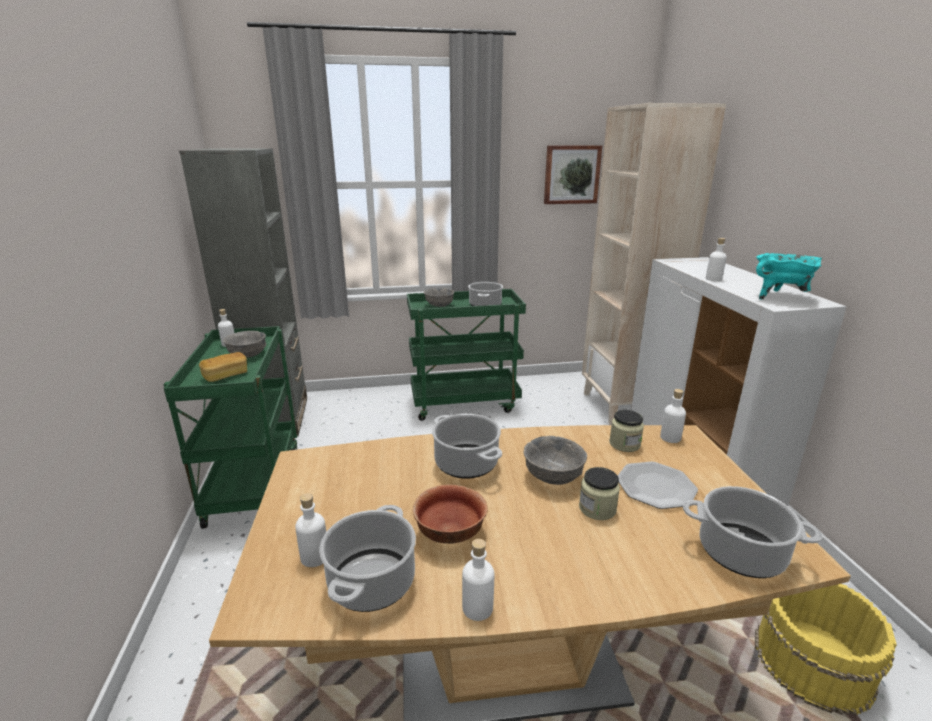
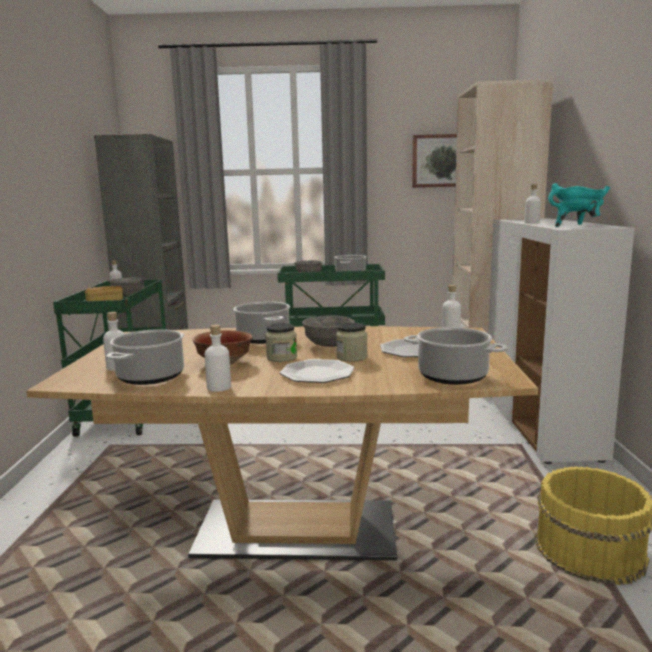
camera: 10 degrees right, 10 degrees down
jar [609,410,644,452] -> jar moved to [265,323,297,362]
none -> plate [280,359,354,383]

